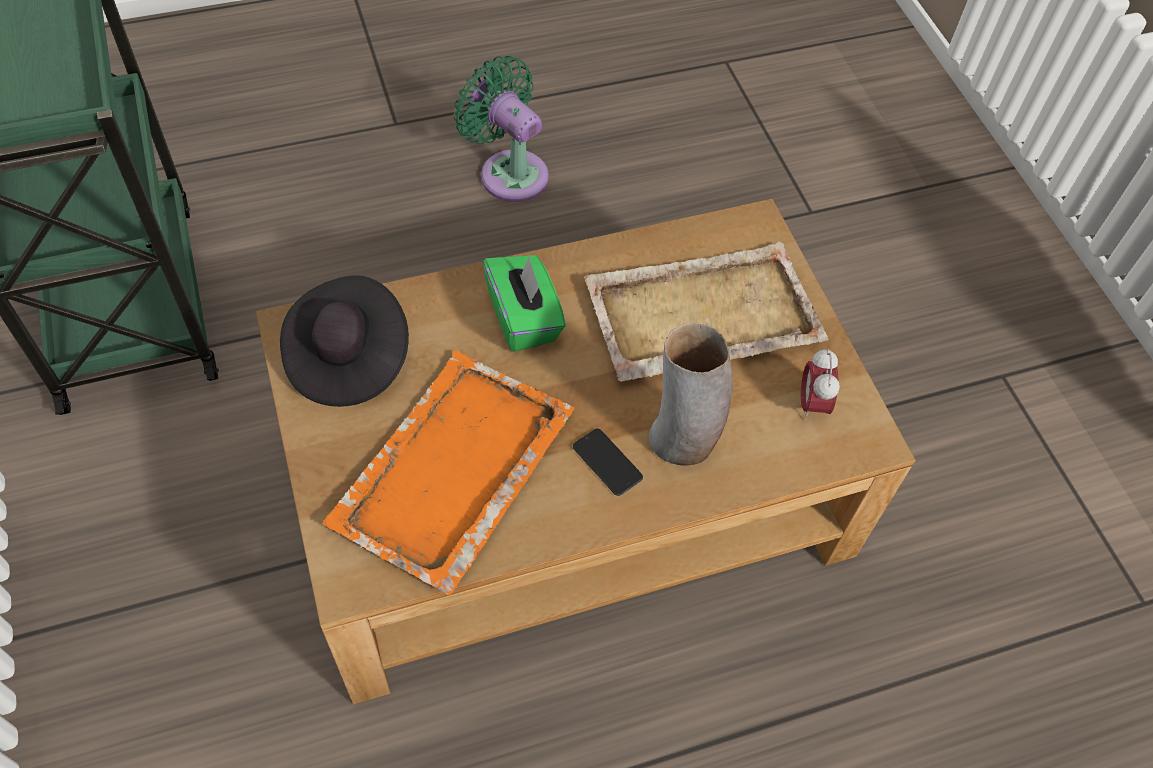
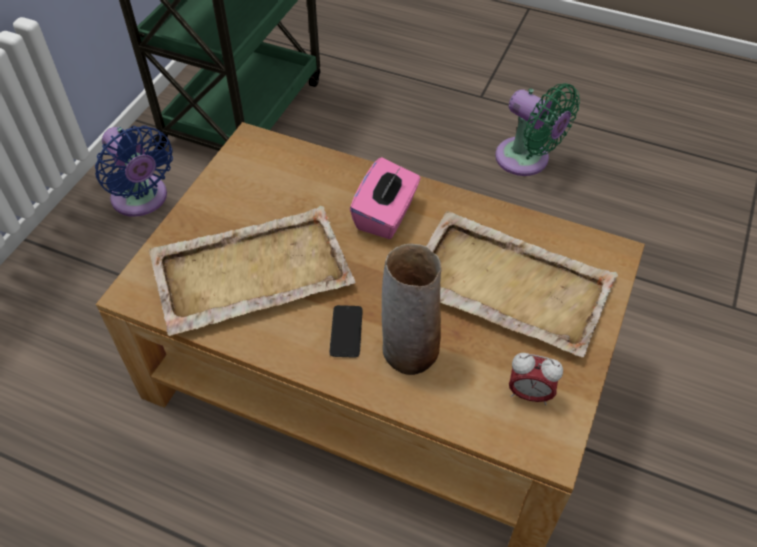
camera: 45 degrees right, 5 degrees down
black hat [280,275,409,407] -> none
orange tray [322,351,574,595] -> beige tray [149,206,356,336]
green fan [454,56,549,202] -> green fan turned 135 degrees clockwise [495,83,580,176]
green tissue box [483,255,566,352] -> pink tissue box [350,157,421,239]
alarm clock [801,349,840,420] -> alarm clock turned 120 degrees counterclockwise [509,353,563,405]
none -> blue fan [95,125,173,217]

